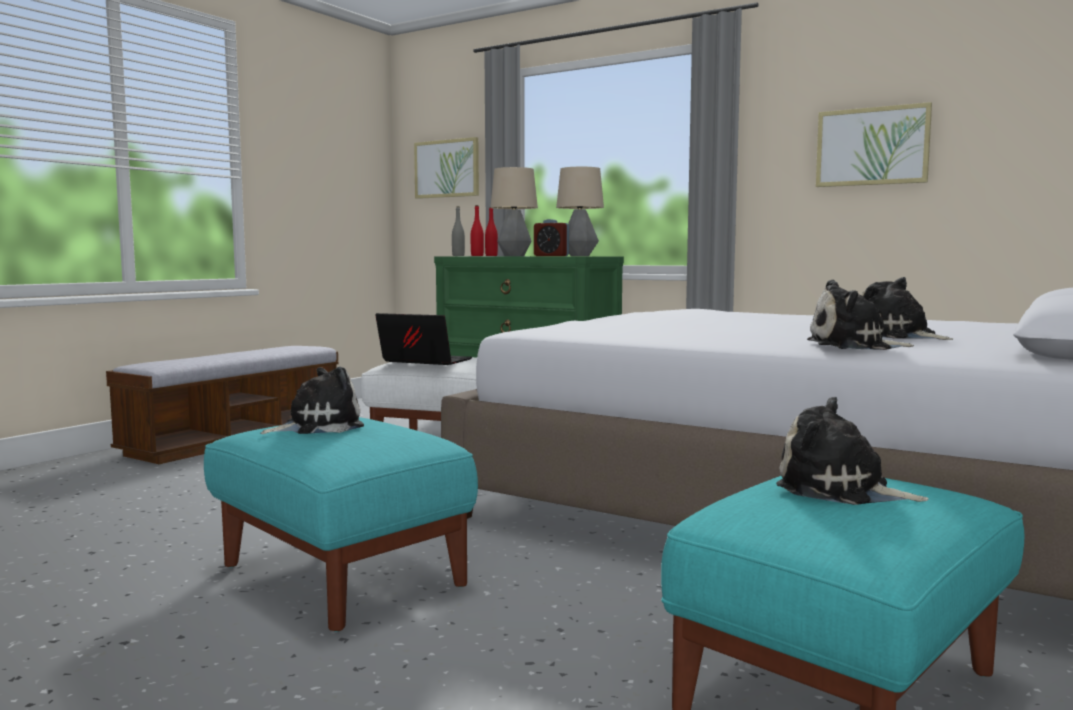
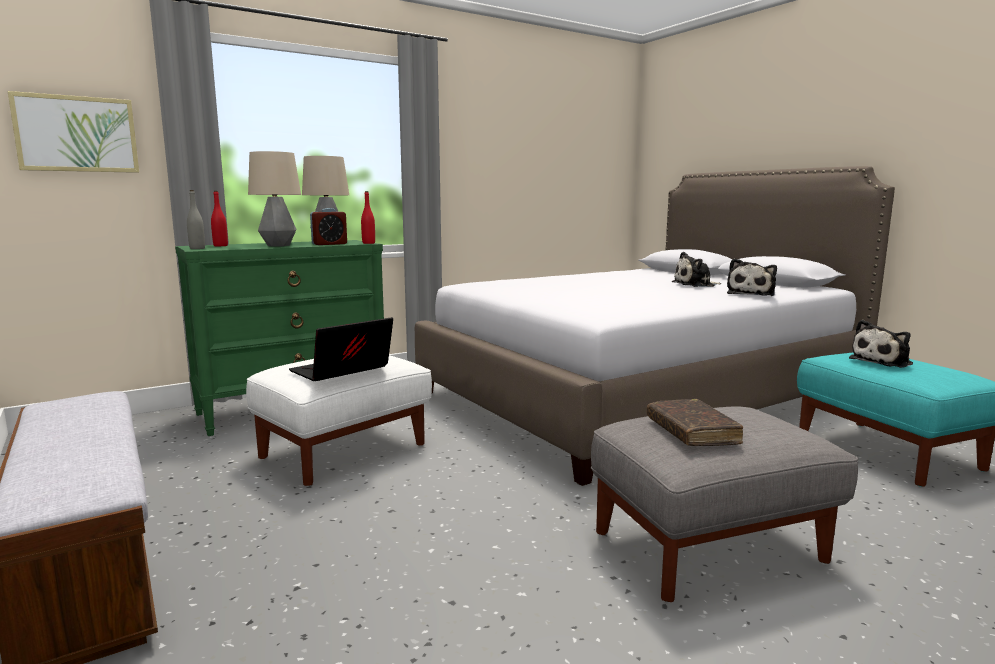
camera: 65 degrees left, 5 degrees up
turquoise ottoman [204,417,478,632] -> grey ottoman [591,406,858,602]
plush toy [261,367,364,434] -> brown book [647,399,743,446]
red bottle [471,205,484,256] -> red bottle moved to [361,191,375,244]
picture [816,102,932,187] -> none

